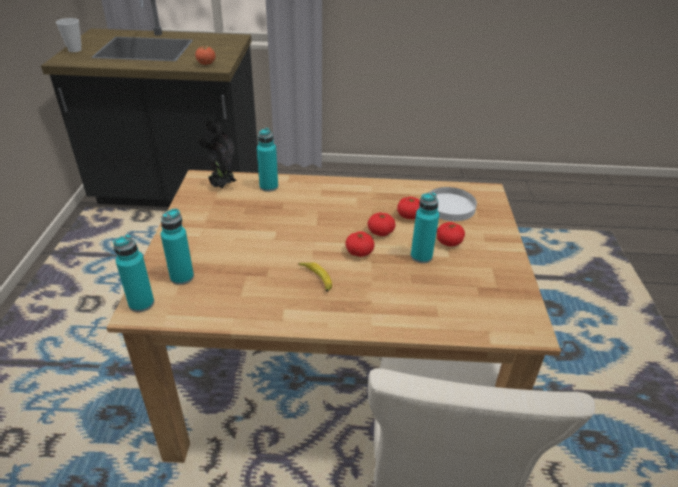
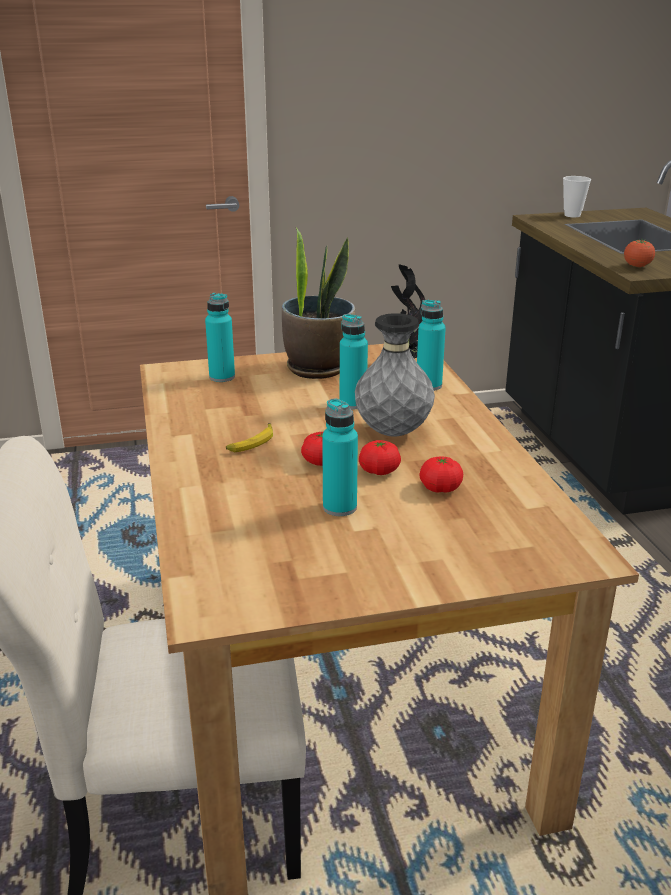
camera: 75 degrees right, 10 degrees down
turquoise bottle [113,234,154,312] -> turquoise bottle moved to [340,314,368,409]
white plate [429,187,477,221] -> none
tomato [437,222,465,247] -> none
none -> potted plant [282,227,355,379]
none -> grey vase [355,313,435,437]

